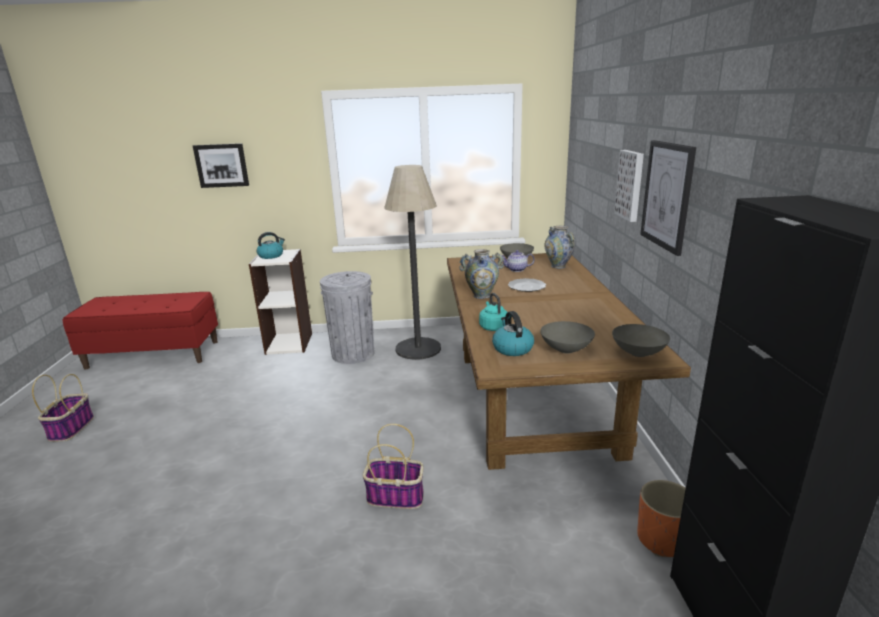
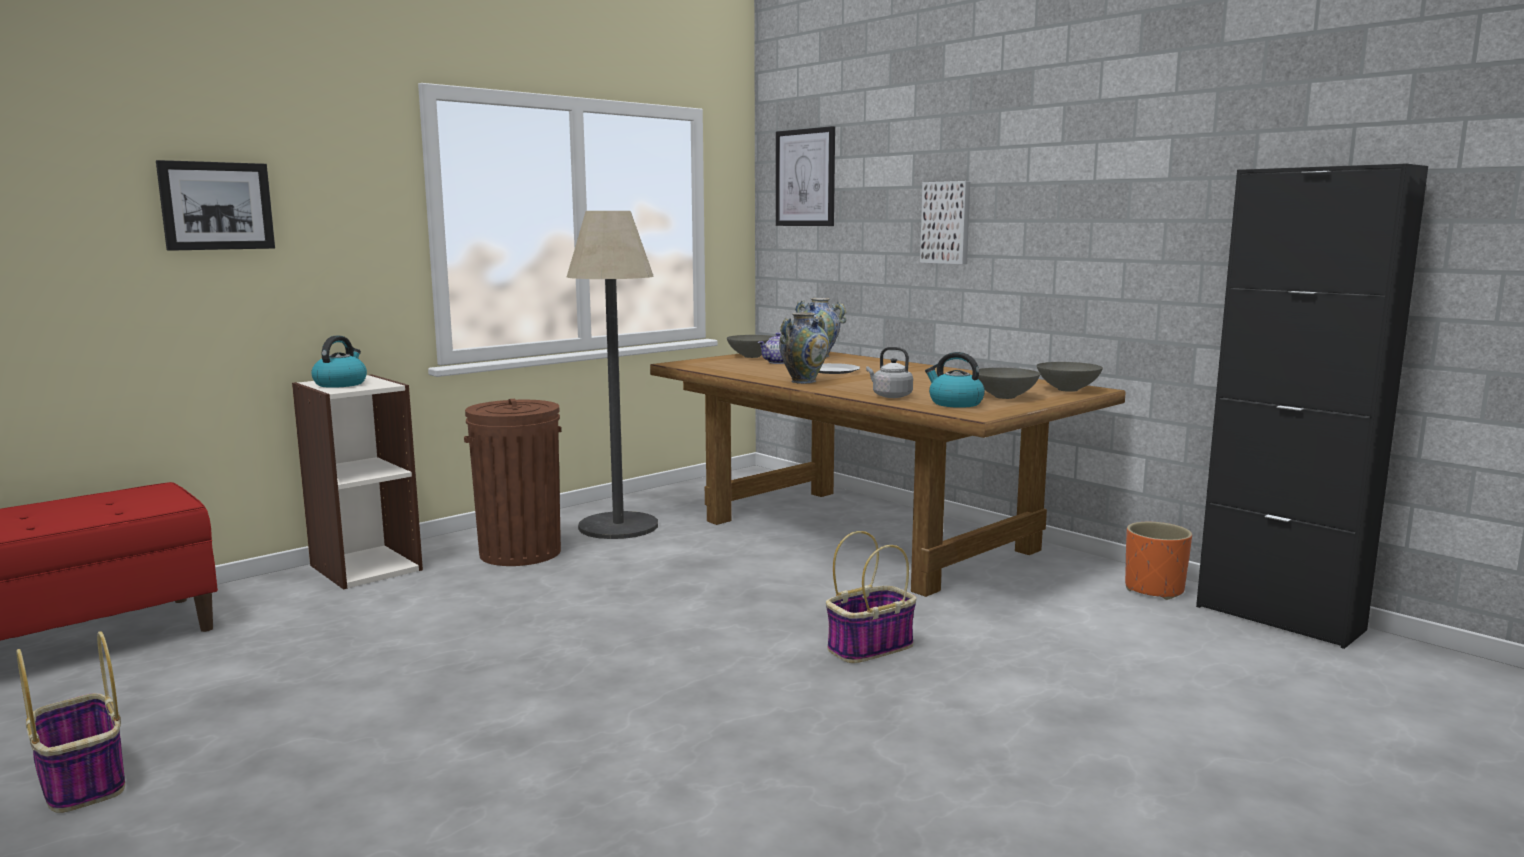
camera: 40 degrees left, 10 degrees down
grey trash can [320,271,375,364] -> brown trash can [464,399,561,566]
turquoise kettle [479,293,507,331] -> grey kettle [866,347,913,398]
picture [640,140,696,256] -> picture moved to [776,126,835,226]

